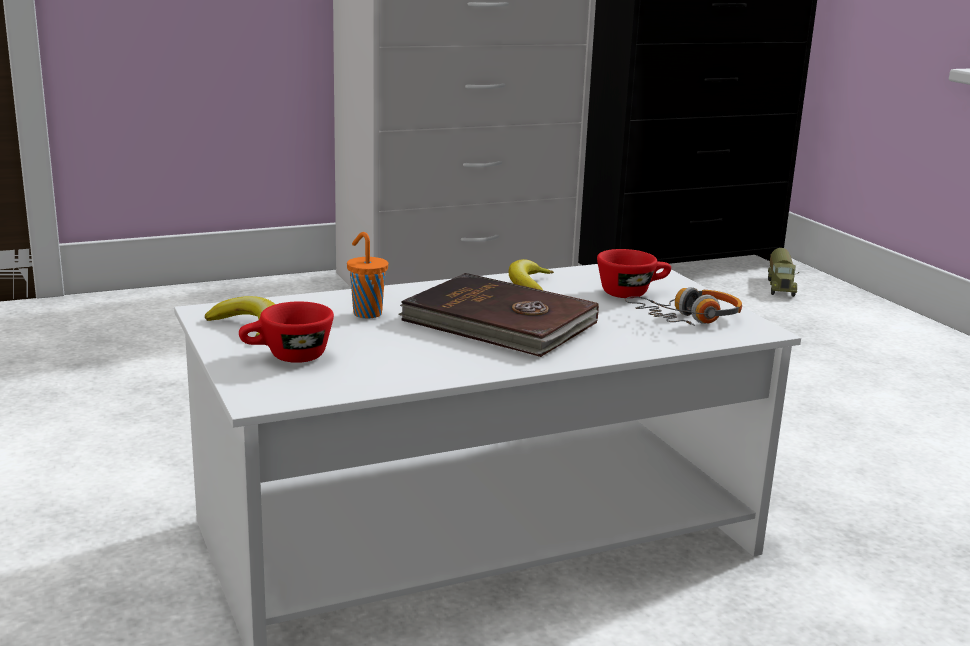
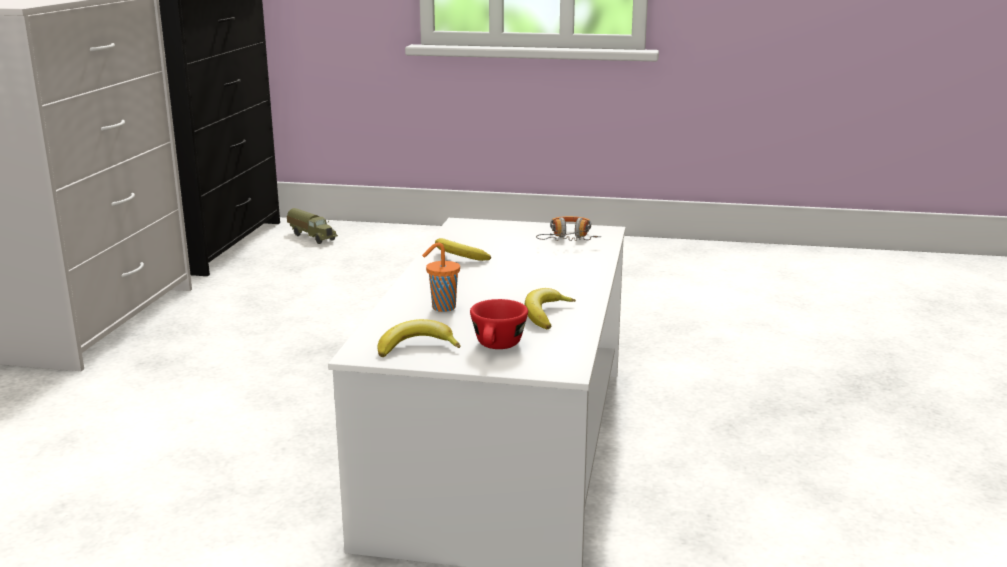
camera: 55 degrees left, 0 degrees up
brown book [398,273,599,357] -> none
red cup [597,249,671,298] -> none
none -> banana [525,288,576,329]

